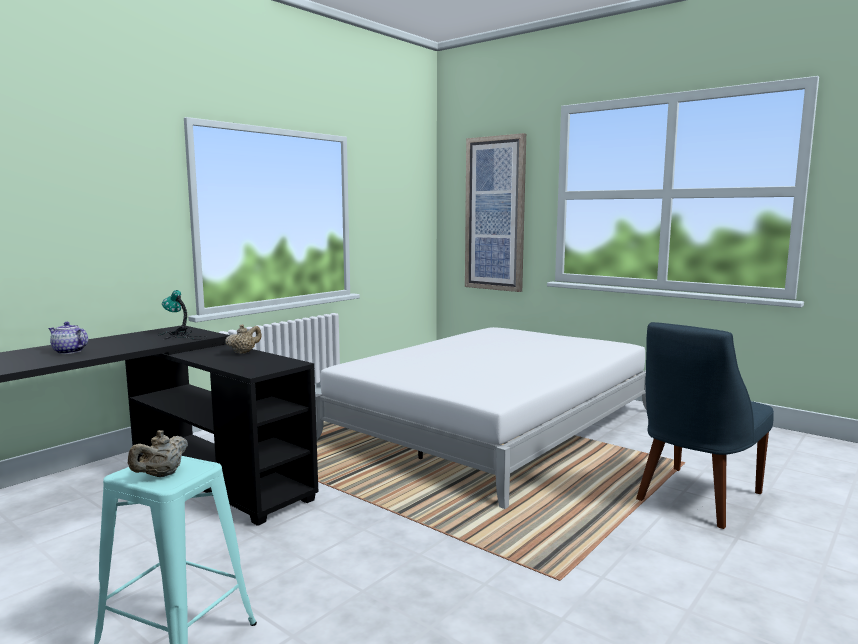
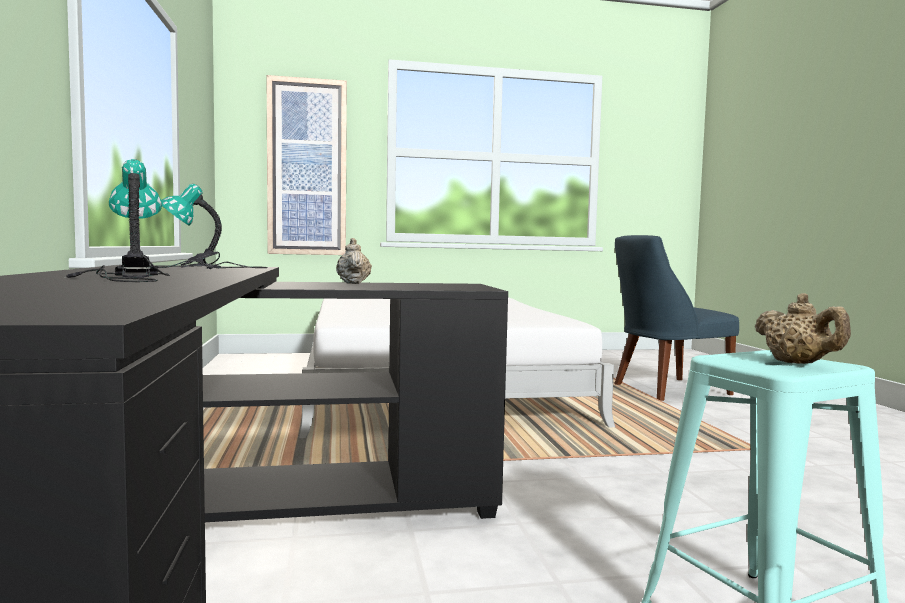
camera: 50 degrees left, 5 degrees down
teapot [48,322,88,354] -> table lamp [64,159,170,282]
blue chair [636,322,774,529] -> blue chair turned 75 degrees clockwise [614,235,739,401]

